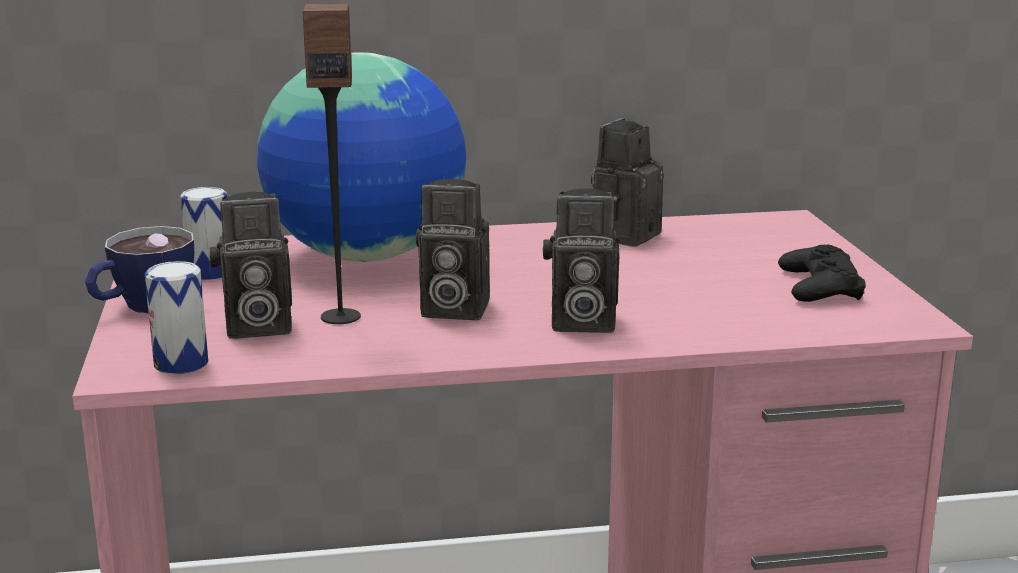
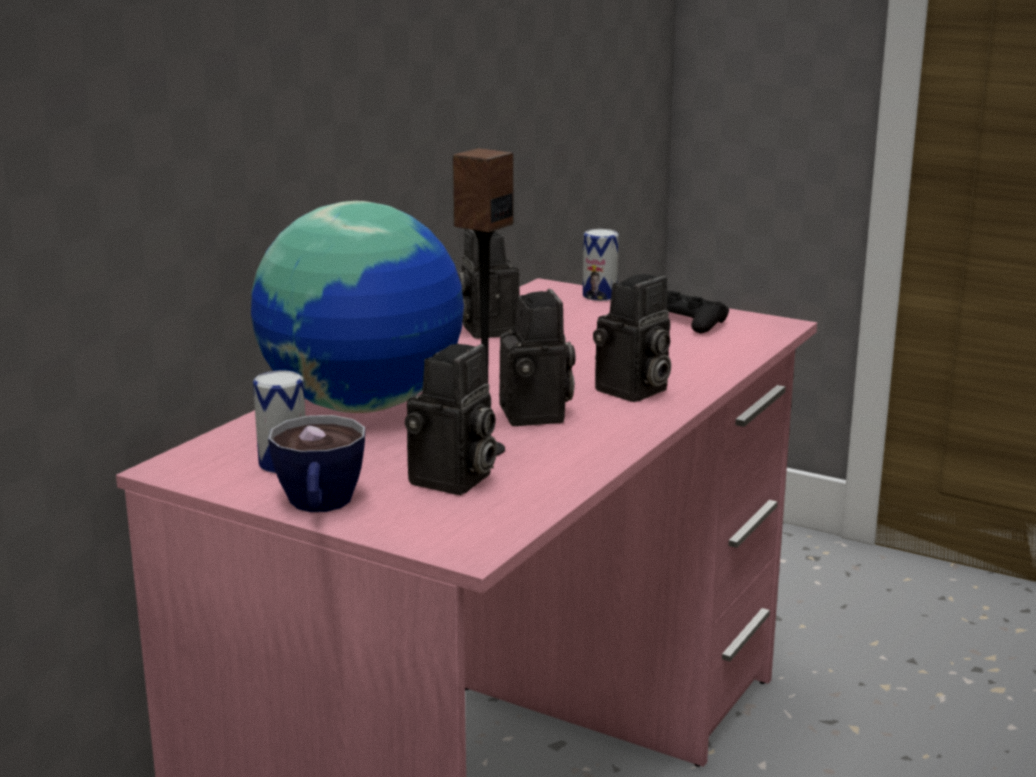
camera: 50 degrees left, 0 degrees up
can [145,261,208,374] -> can moved to [583,229,619,301]
camera [416,179,490,320] -> camera turned 60 degrees counterclockwise [499,289,576,426]

